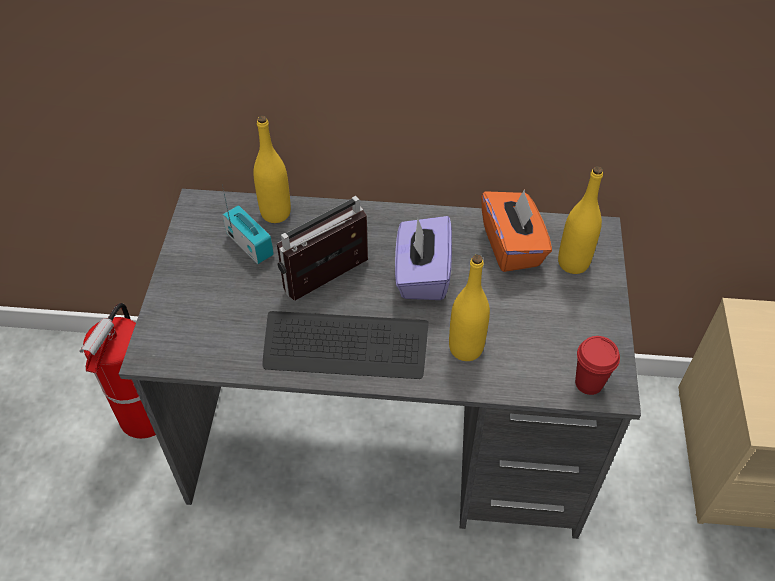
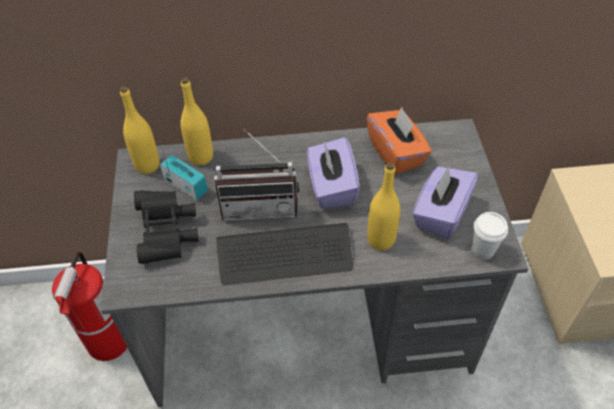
camera: 10 degrees left, 0 degrees up
radio [277,196,368,301] -> radio turned 135 degrees counterclockwise [214,129,299,221]
yellow bottle [558,166,603,274] -> yellow bottle moved to [120,86,160,174]
red cup [575,336,620,395] -> white cup [472,212,508,260]
none -> black binoculars [134,190,199,264]
none -> purple tissue box [412,166,478,239]

